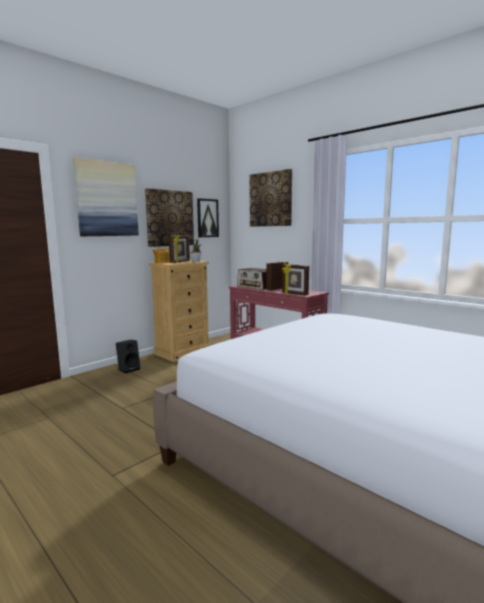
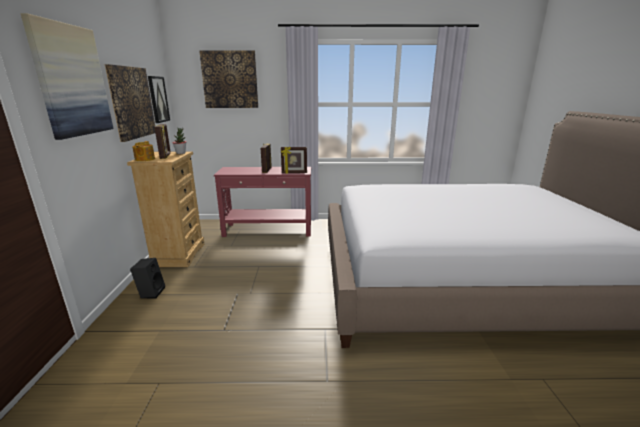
camera: 45 degrees left, 10 degrees up
radio [237,268,267,290] -> none

